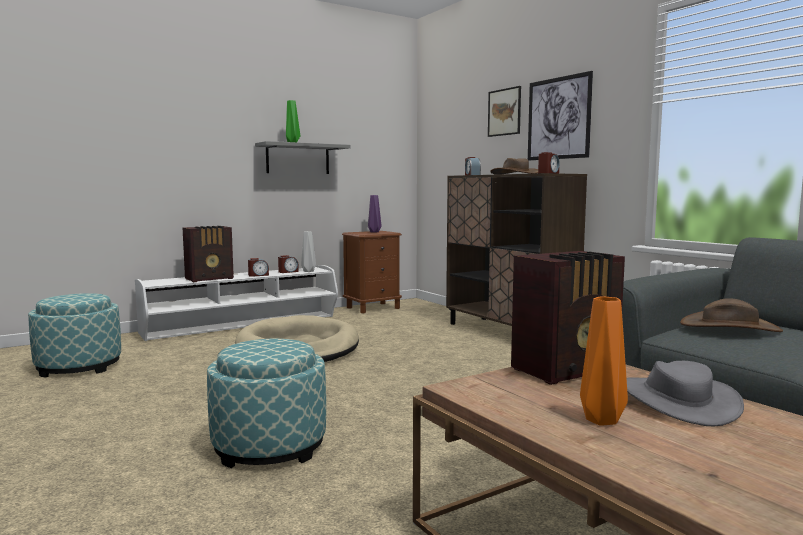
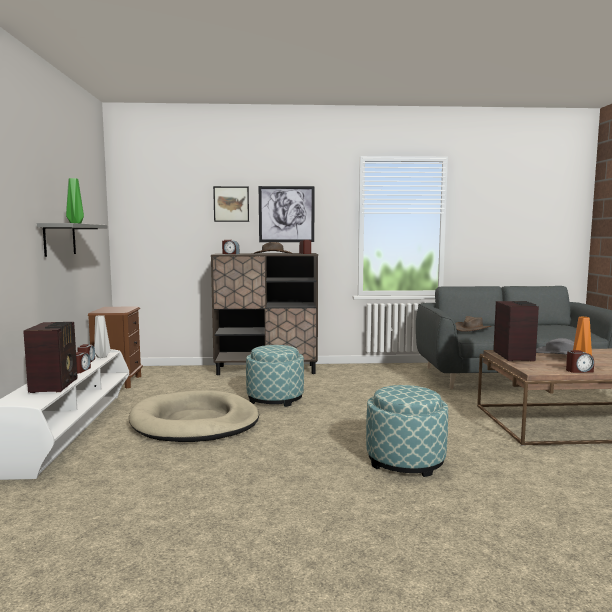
camera: 60 degrees left, 0 degrees up
ottoman [28,293,121,378] -> ottoman moved to [246,345,304,407]
purple vase [368,195,381,233] -> none
none -> alarm clock [566,350,594,373]

